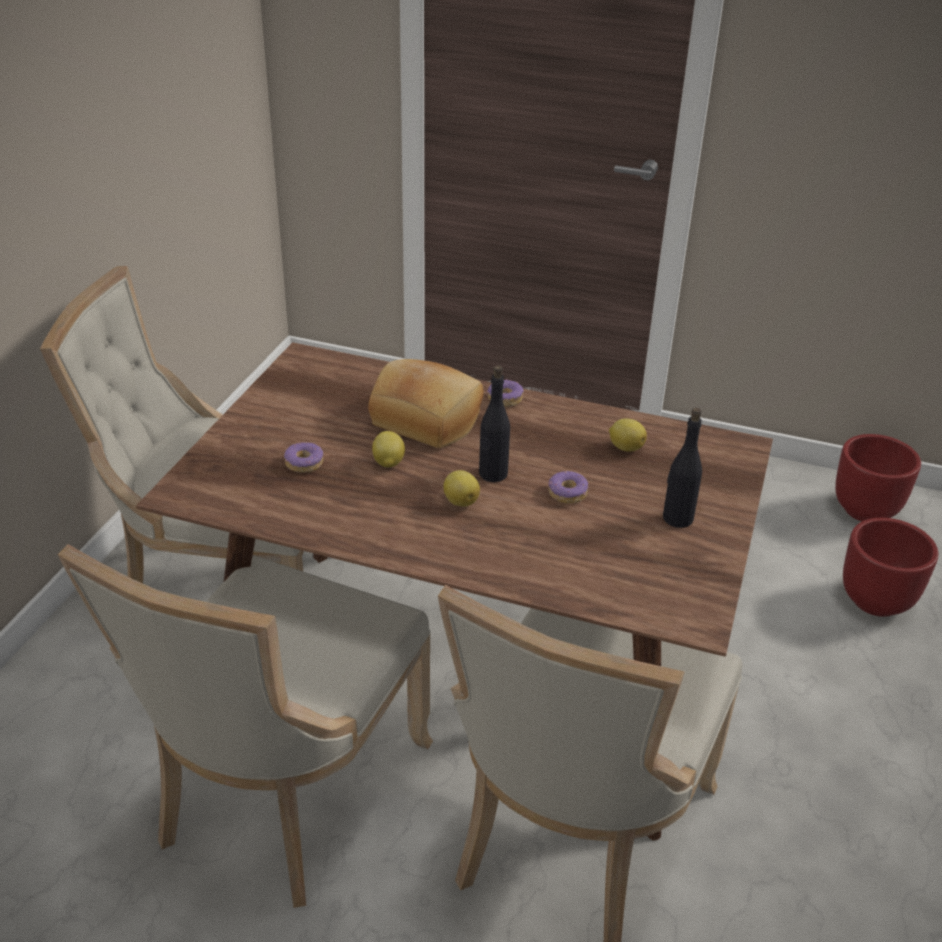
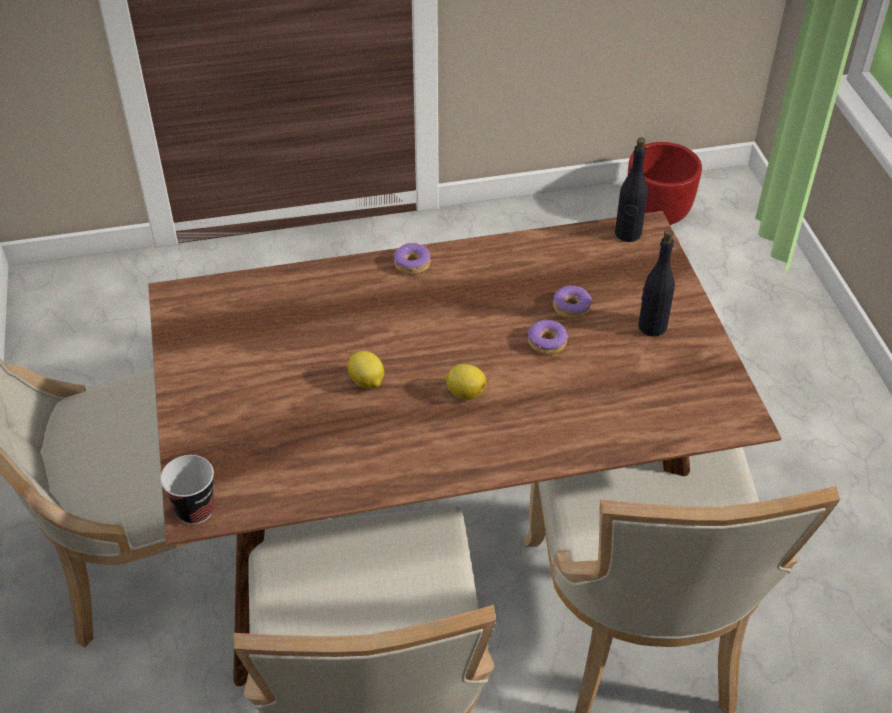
camera: 30 degrees left, 10 degrees up
donut [284,442,323,473] -> donut moved to [553,286,592,319]
bread [368,359,484,448] -> none
black bottle [479,365,510,482] -> black bottle moved to [615,138,648,242]
lemon [609,419,647,451] -> none
red planter [843,518,939,617] -> none
none -> cup [160,455,214,525]

